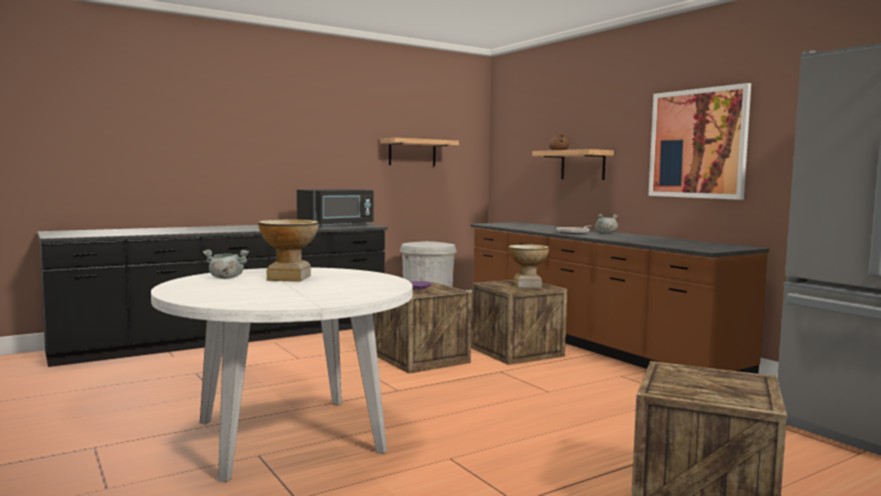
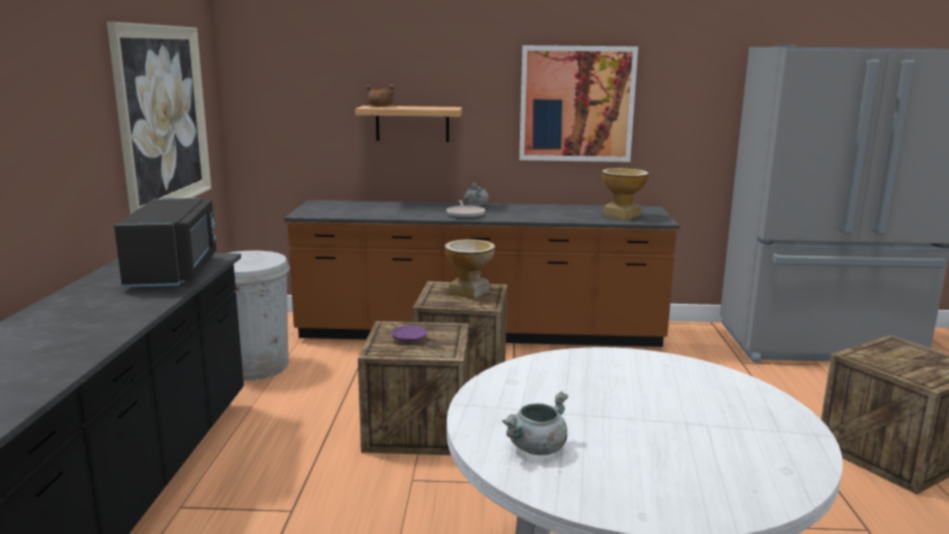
camera: 55 degrees left, 10 degrees up
vase [258,219,319,282] -> vase moved to [601,168,649,220]
shelf [380,138,459,166] -> picture [107,22,212,215]

